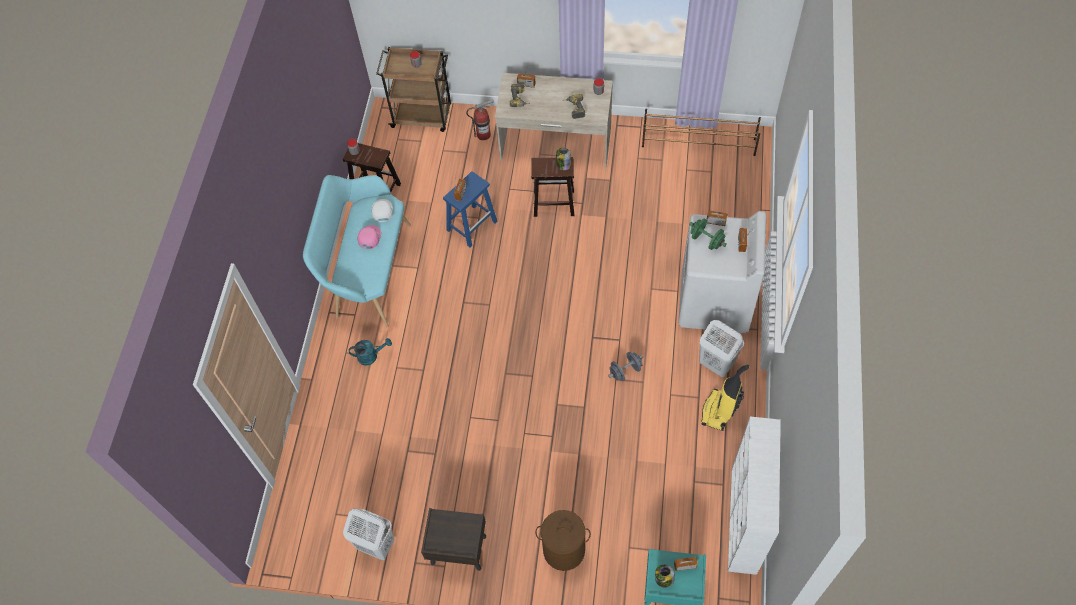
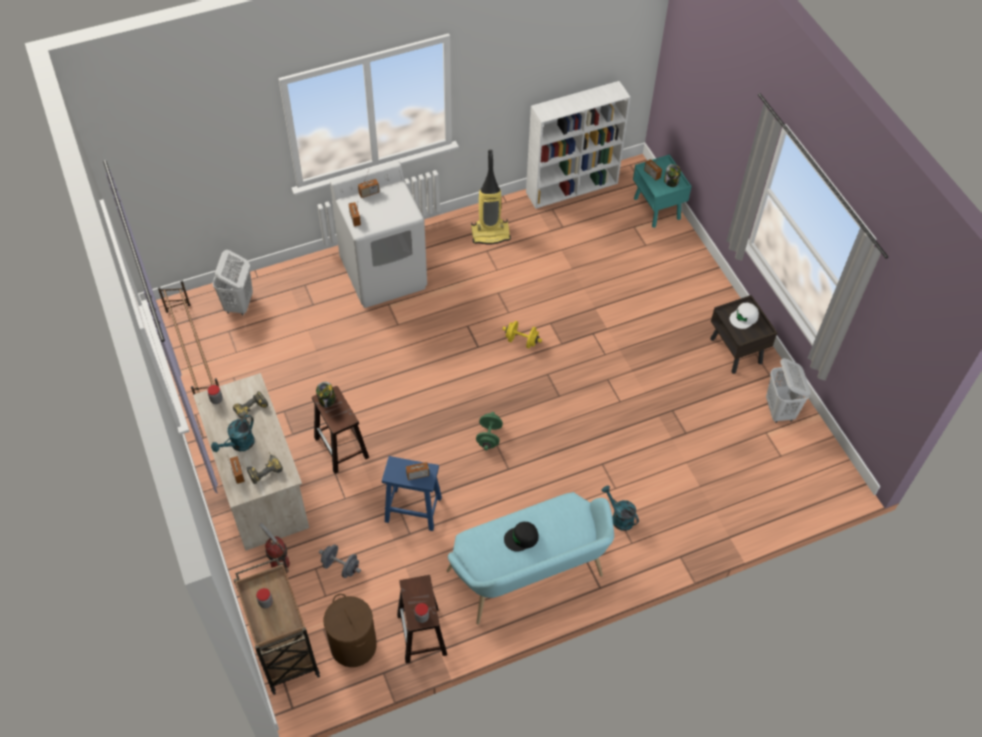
camera: 125 degrees left, 5 degrees down
pink cap [357,225,381,249] -> black cap [504,522,538,552]
white cap [371,199,393,222] -> white cap moved to [730,303,759,329]
brown laundry basket [535,510,591,571] -> brown laundry basket moved to [324,594,377,667]
grey dumbbell [608,352,644,381] -> grey dumbbell moved to [319,544,361,578]
green dumbbell [689,219,727,250] -> green dumbbell moved to [476,412,503,450]
white laundry basket [699,320,744,377] -> white laundry basket moved to [213,250,253,316]
none -> turquoise watering can [211,415,255,452]
none -> yellow dumbbell [502,321,542,348]

